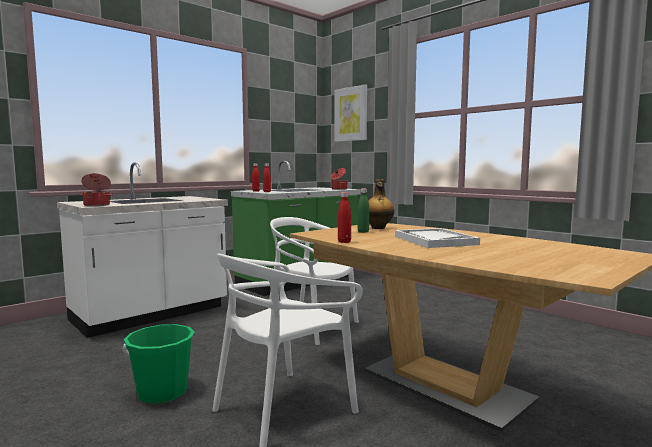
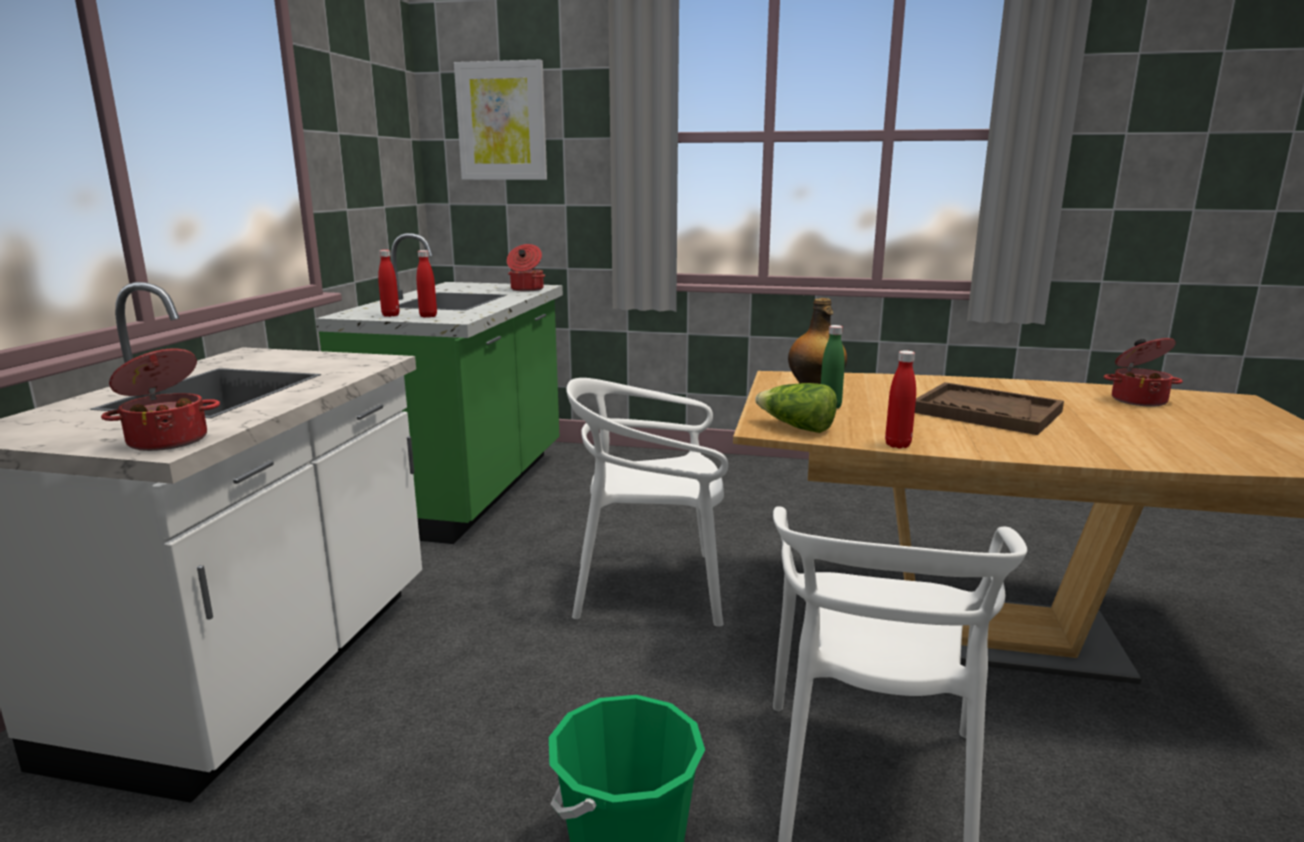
camera: 35 degrees left, 10 degrees up
white tray [395,228,480,248] -> brown tray [915,382,1064,435]
none -> lettuce [755,383,837,433]
none -> cooking pot [1104,338,1183,407]

